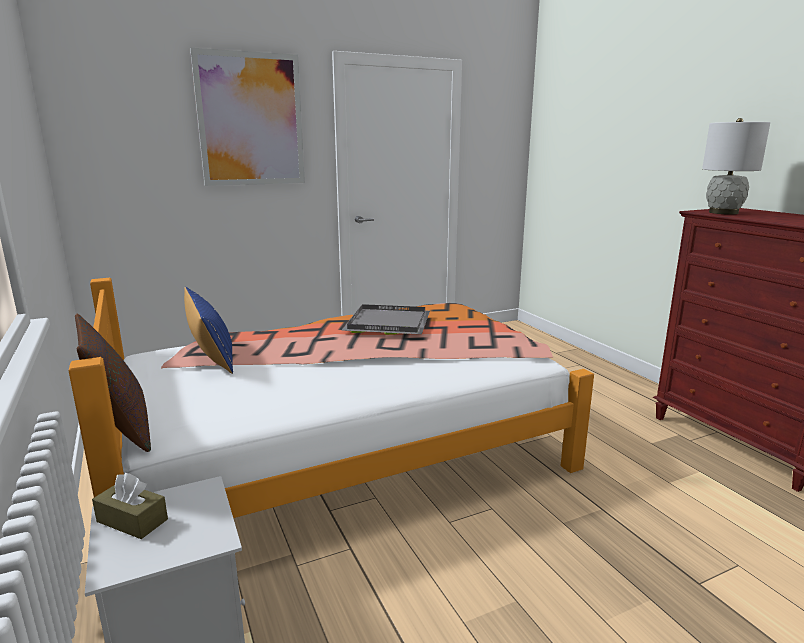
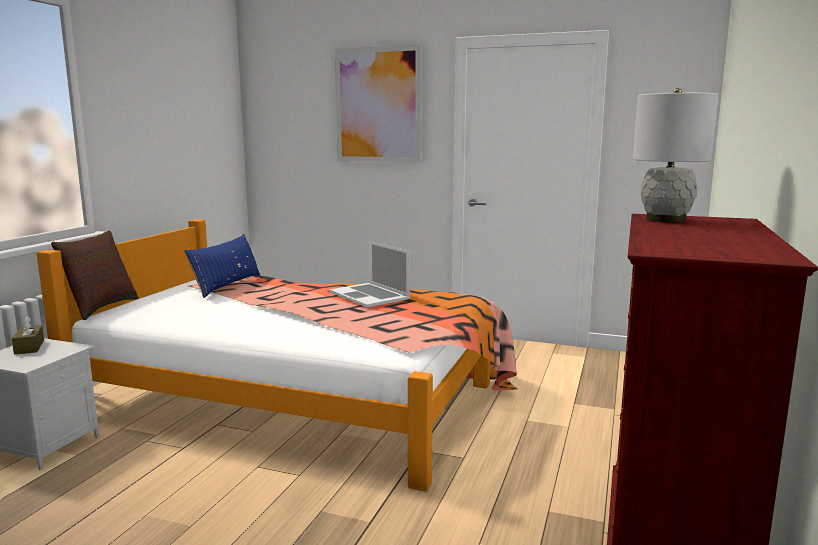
camera: 45 degrees right, 5 degrees down
grey tray [342,304,430,335] -> laptop [329,241,410,308]

